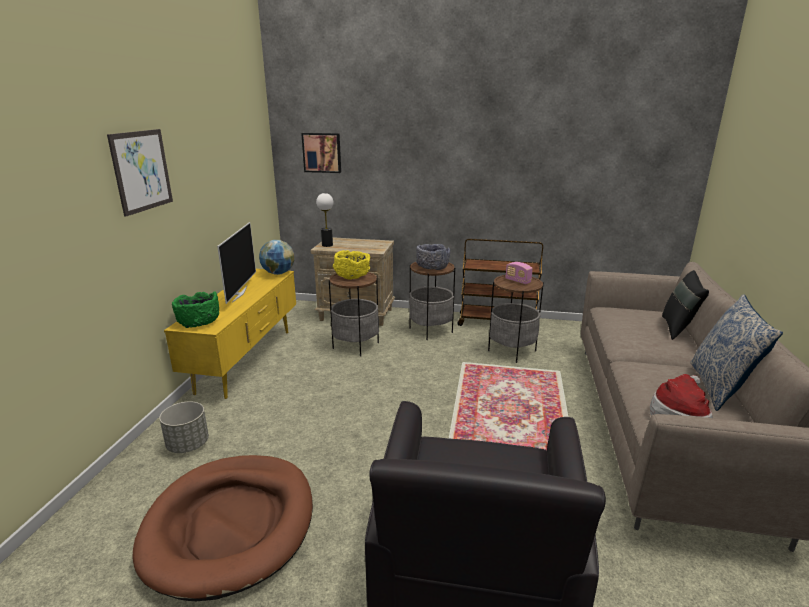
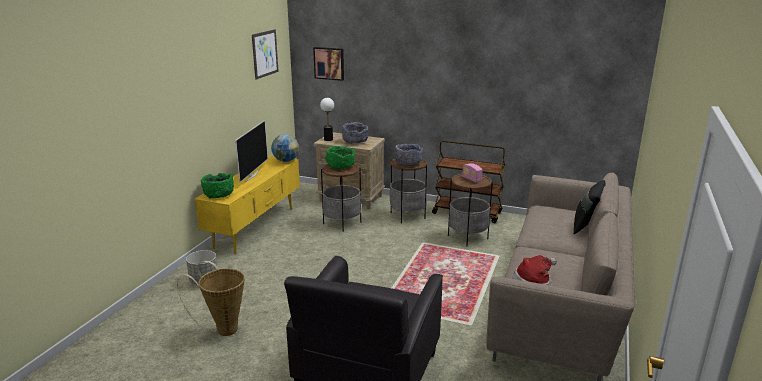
camera: 10 degrees right, 0 degrees up
picture [107,129,173,217] -> picture moved to [252,29,279,80]
brown dog bed [133,455,313,601] -> basket [177,261,245,336]
yellow bowl [333,250,370,279] -> green bowl [325,146,355,170]
pillow [690,294,783,411] -> none
none -> grey bowl [342,122,368,144]

